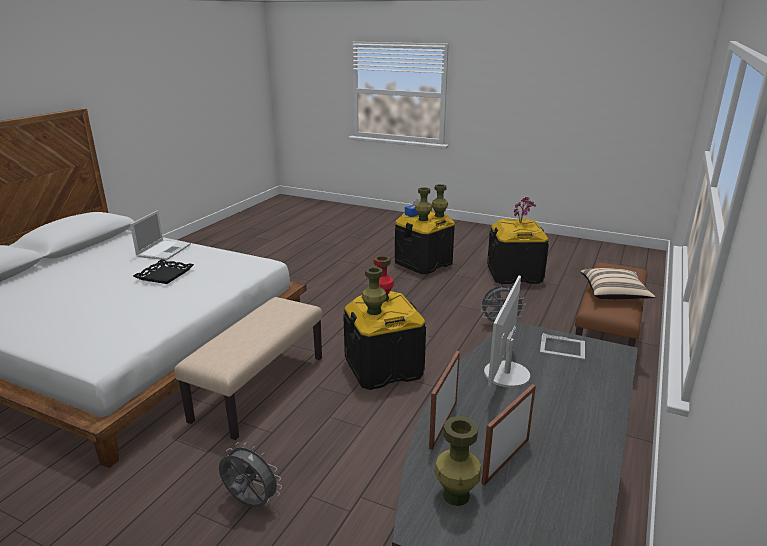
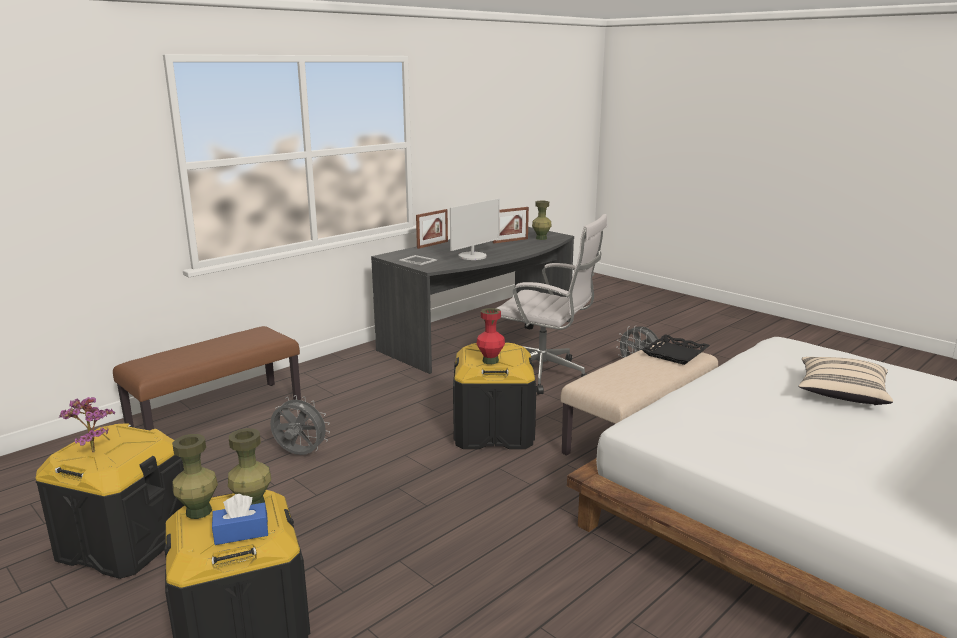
camera: 160 degrees left, 5 degrees down
laptop [130,210,191,260] -> none
black tray [133,259,194,284] -> black tray moved to [641,334,710,365]
green vase [362,267,387,315] -> none
picture frame [429,351,460,450] -> picture frame moved to [416,209,448,249]
beige pillow [581,268,655,299] -> beige pillow moved to [799,357,893,405]
none -> white office chair [496,214,607,394]

